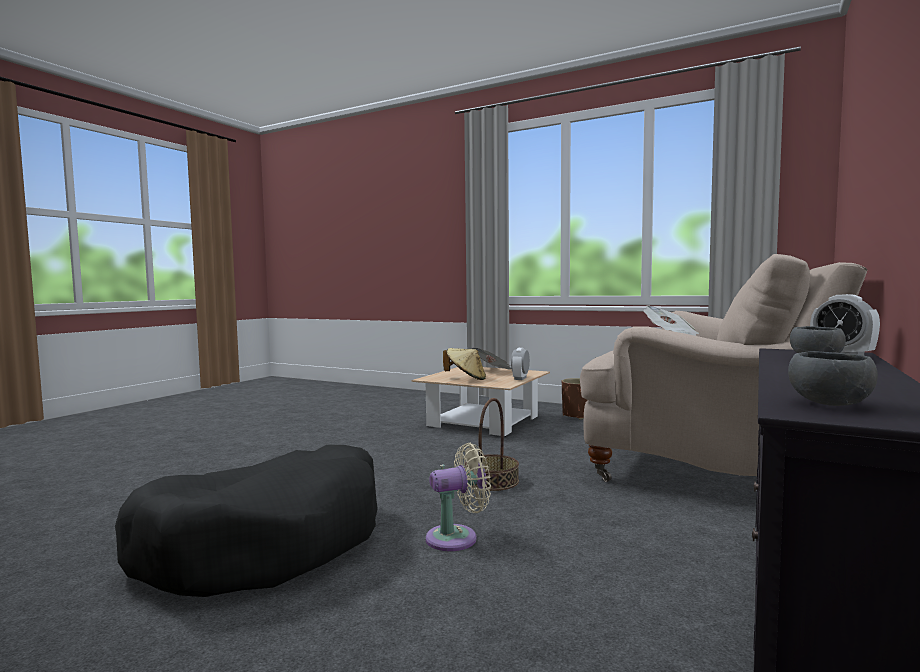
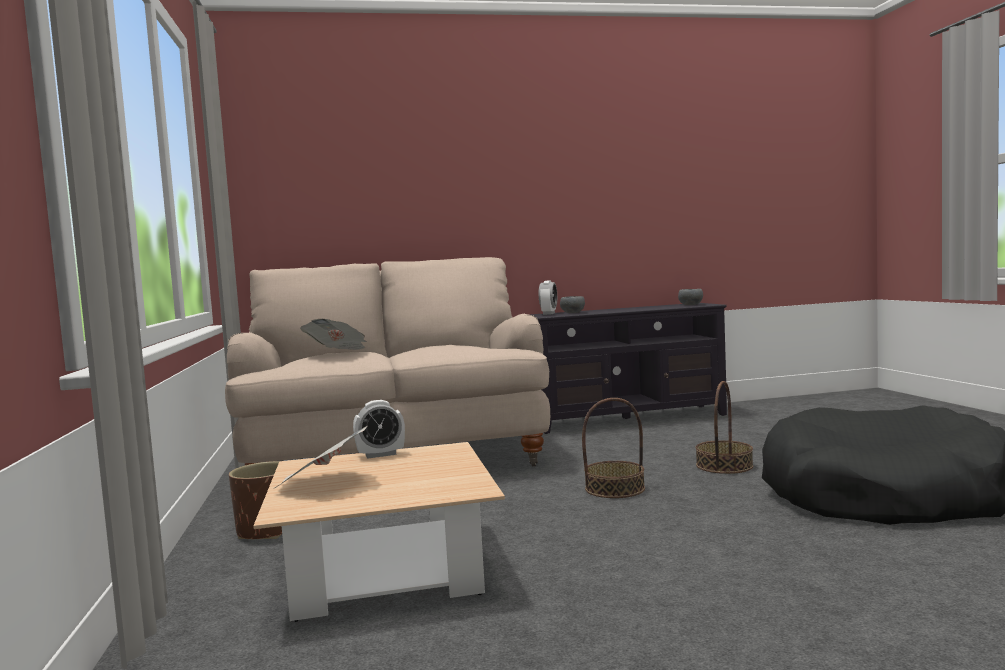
camera: 130 degrees left, 0 degrees up
beige fan [426,443,491,551] -> basket [695,381,753,474]
beige hat [443,348,486,380] -> none

